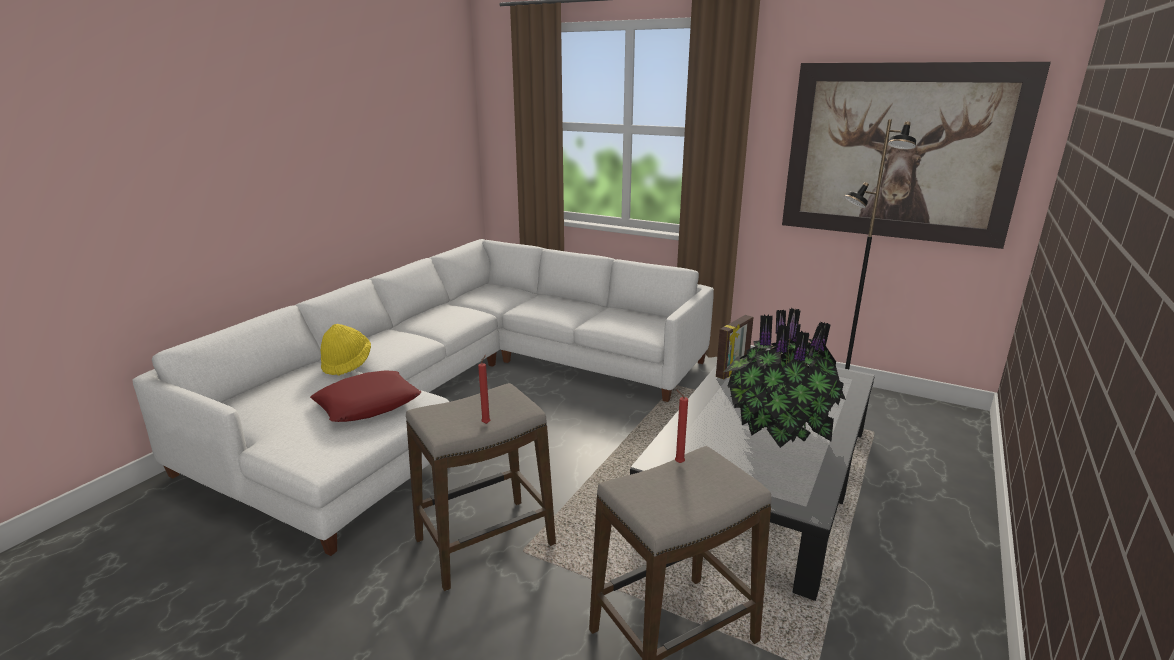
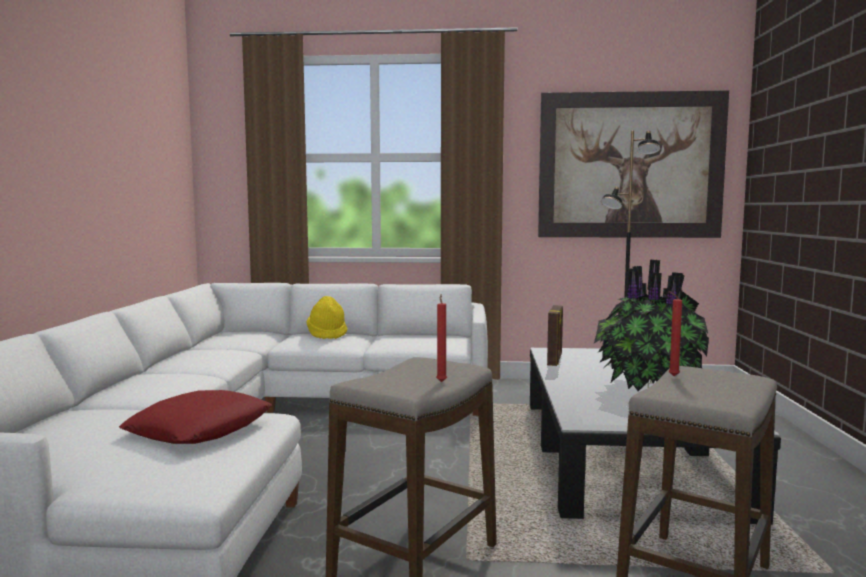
camera: 25 degrees left, 15 degrees down
yellow hat [321,324,371,376] -> yellow hat moved to [307,296,348,339]

